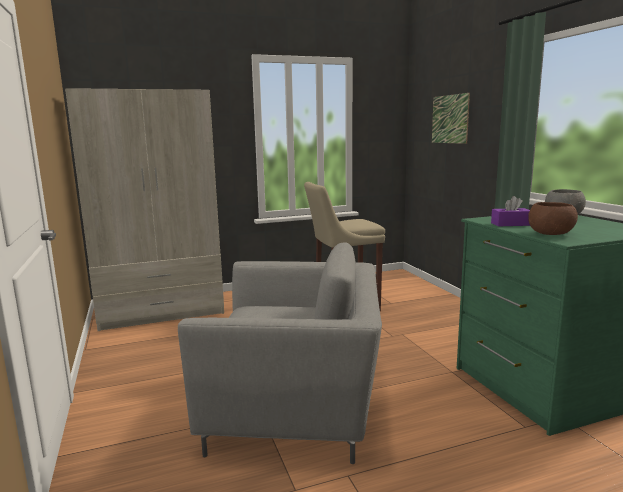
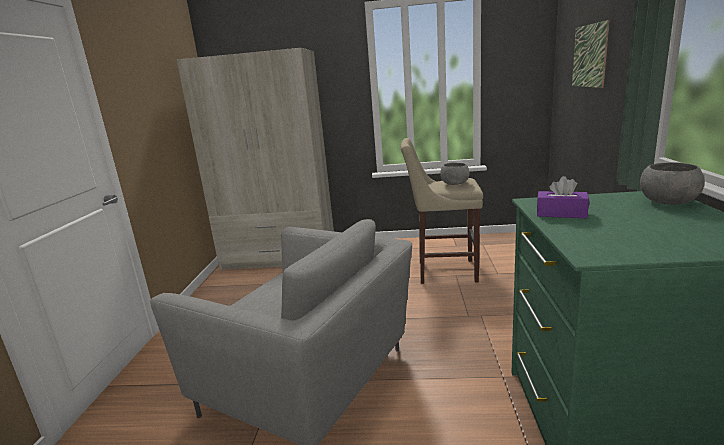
camera: 25 degrees right, 5 degrees up
brown bowl [528,202,578,235] -> none
none -> grey bowl [440,163,470,185]

